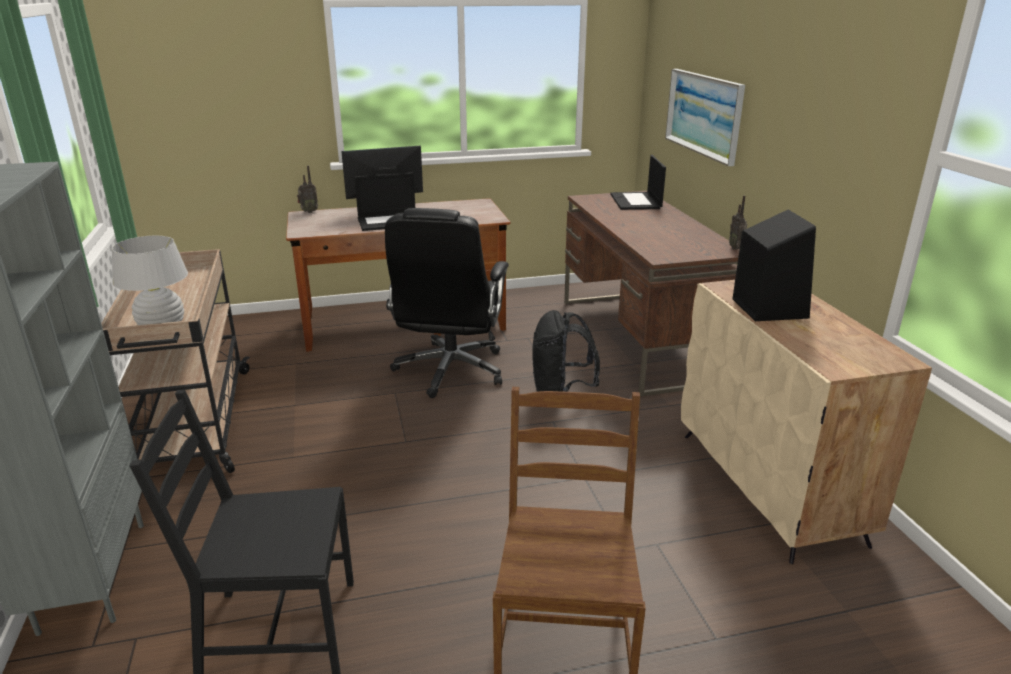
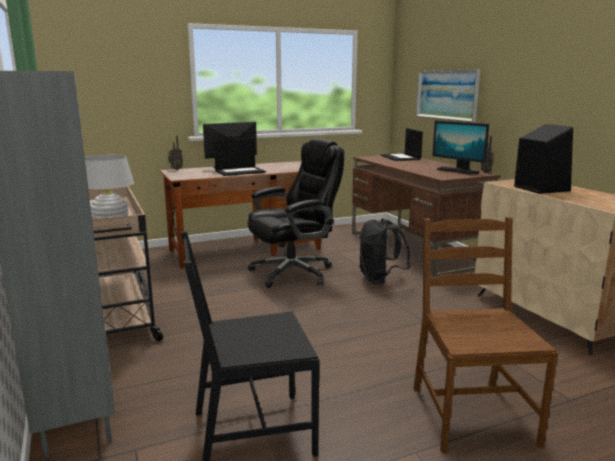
camera: 10 degrees left, 10 degrees down
black office chair [385,208,509,398] -> black office chair turned 120 degrees counterclockwise [248,138,344,288]
none -> monitor [432,121,489,175]

